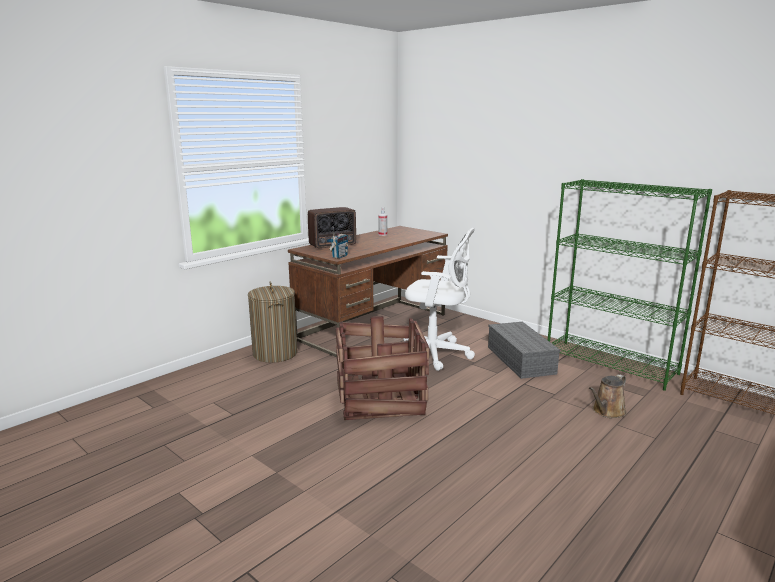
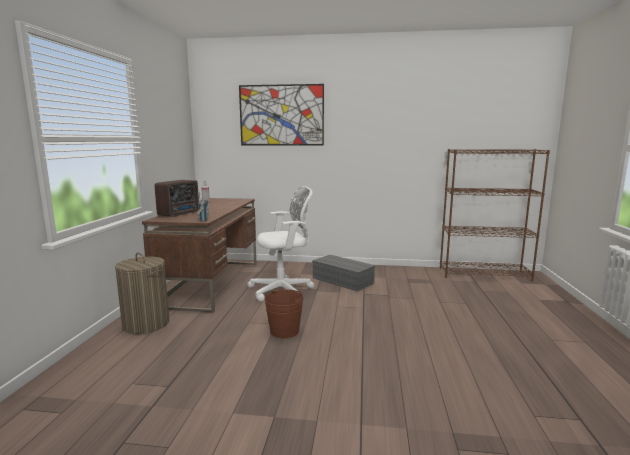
camera: 35 degrees left, 5 degrees down
crate [336,316,429,420] -> brown bucket [264,289,304,338]
green bookcase [548,179,712,391] -> none
brown watering can [589,374,627,418] -> none
none -> picture [239,84,324,146]

